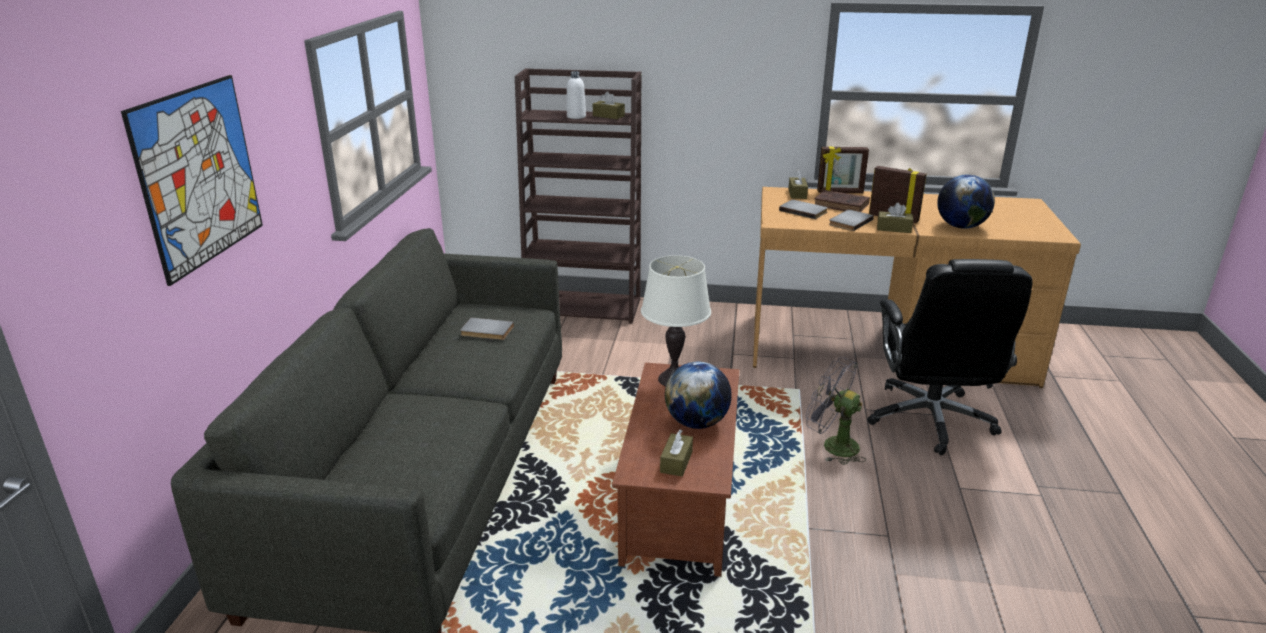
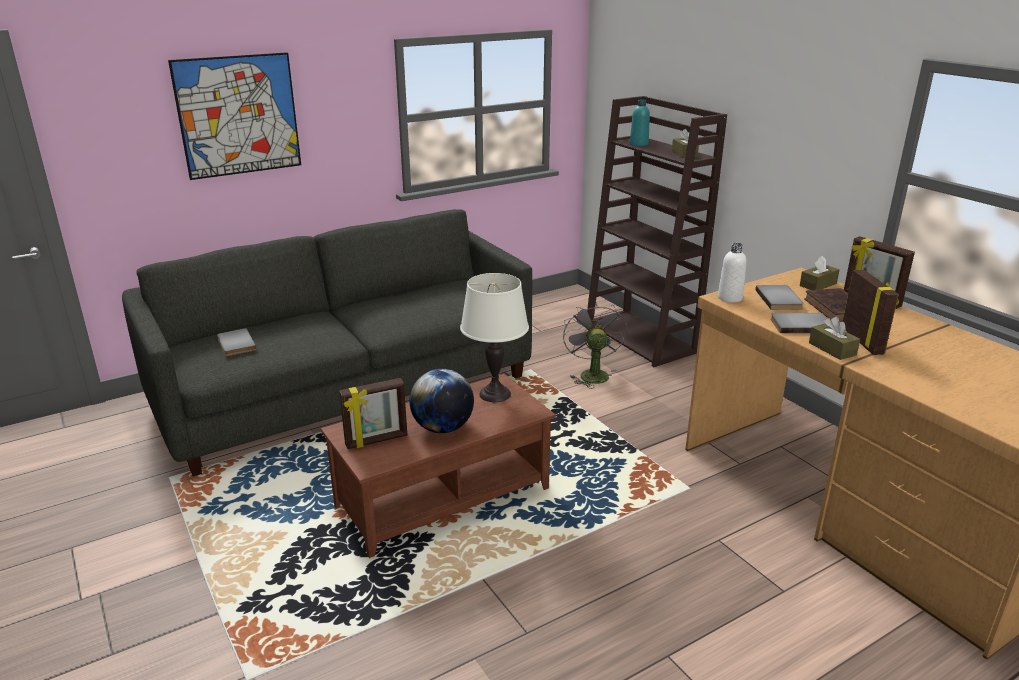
camera: 50 degrees right, 0 degrees up
grey book [460,317,514,340] -> grey book moved to [217,328,256,356]
white bottle [567,71,586,119] -> white bottle moved to [718,243,747,303]
brown tissue box [660,430,693,477] -> picture frame [339,378,407,449]
grey fan [806,357,866,465] -> grey fan moved to [563,301,627,389]
black office chair [867,259,1032,455] -> none
globe [937,174,995,229] -> none
none -> turquoise bottle [630,99,650,146]

